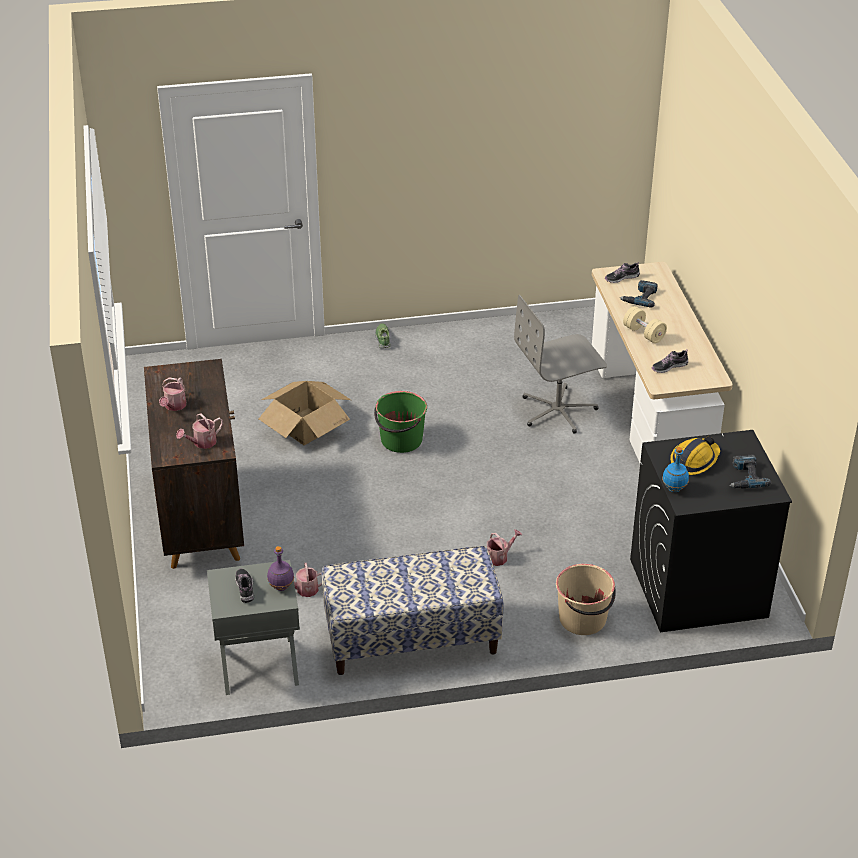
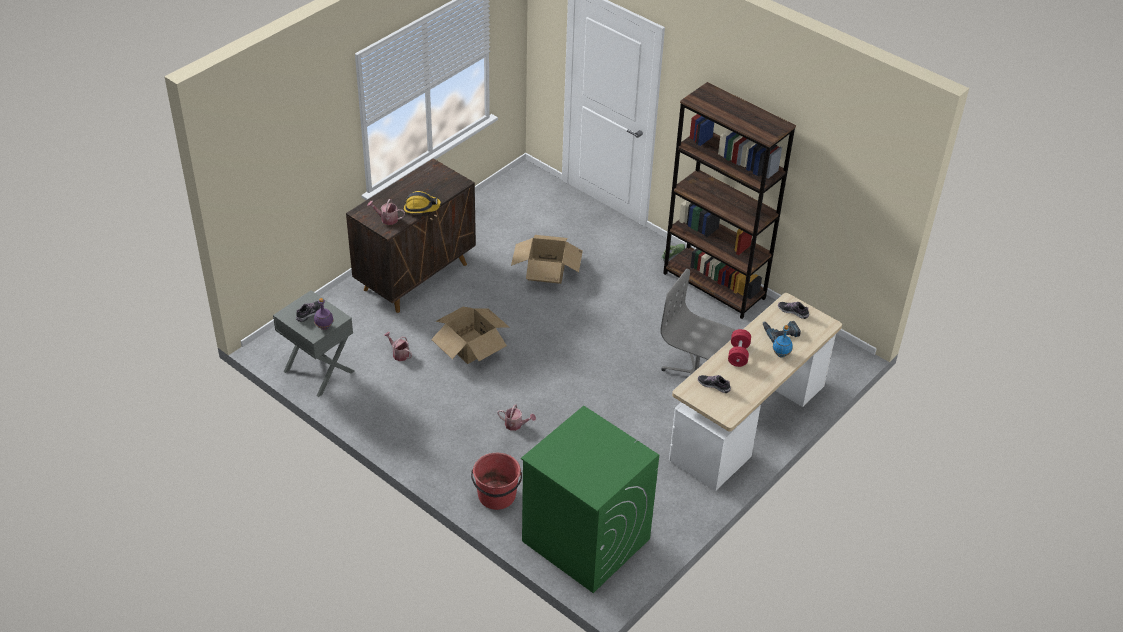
camera: 50 degrees right, 5 degrees up
watering can [159,377,186,411] -> none
bench [321,546,504,675] -> none
green bucket [374,391,427,453] -> none
beige bucket [556,564,616,635] -> red bucket [471,453,522,510]
beige dumbbell [623,306,667,343] -> red dumbbell [728,329,751,367]
black washing machine [630,430,792,632] -> green washing machine [521,406,659,593]
blue bottle [662,447,689,492] -> blue bottle moved to [773,325,793,357]
hard hat [670,436,720,475] -> hard hat moved to [404,191,441,213]
power drill [729,455,771,489] -> none
none -> cardboard box [431,307,510,364]
none -> brown bookcase [663,82,796,319]

